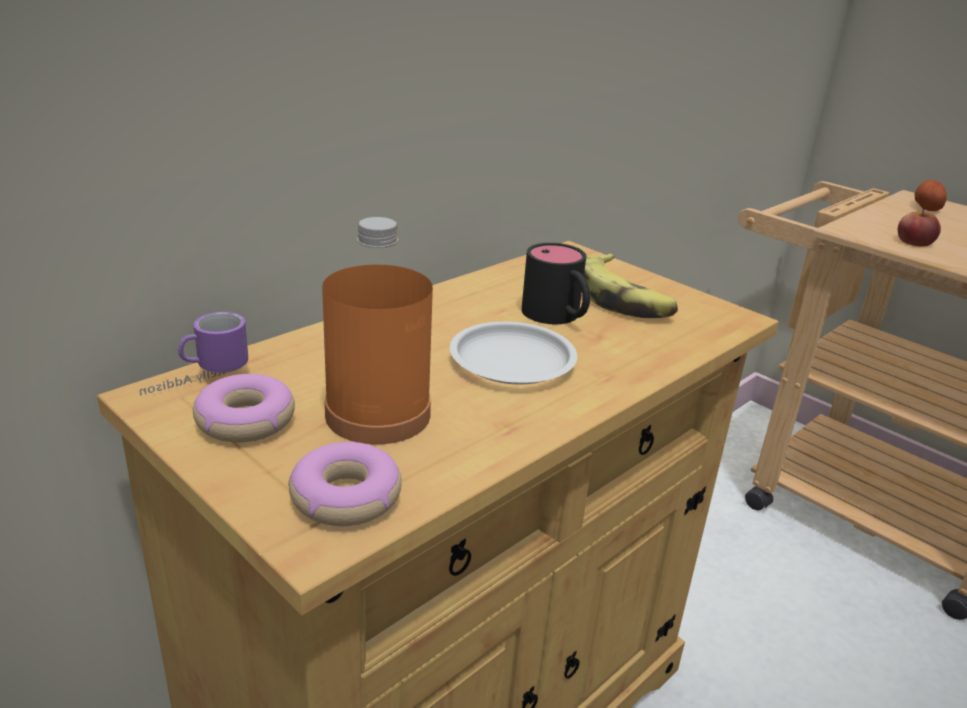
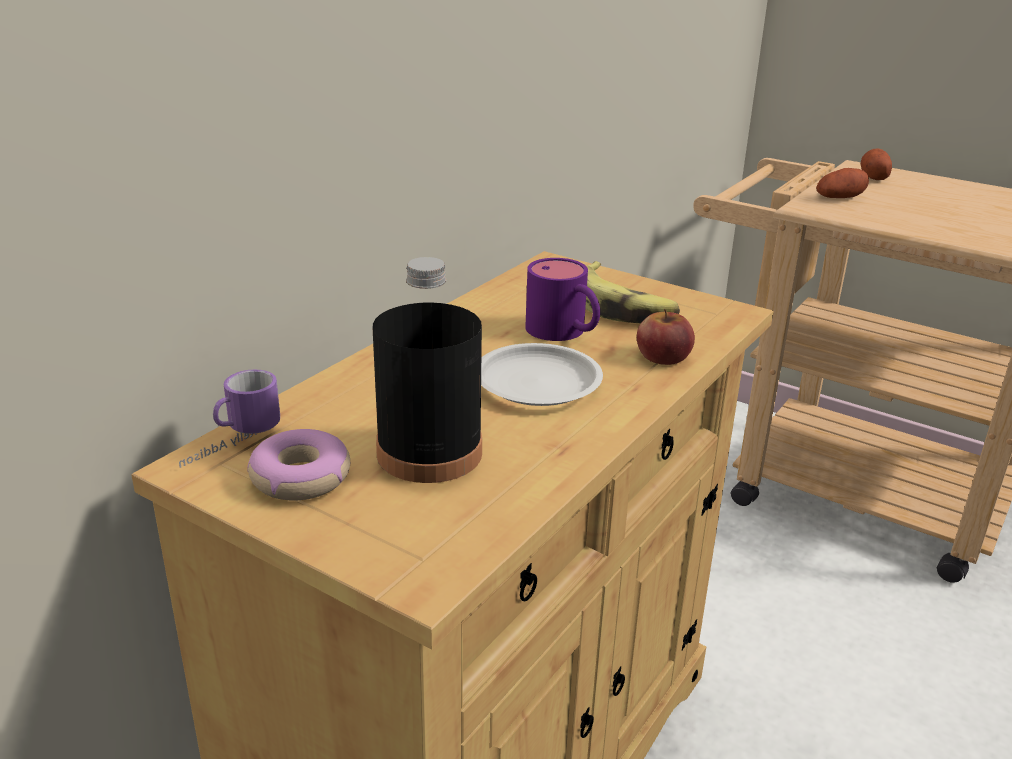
camera: 10 degrees left, 0 degrees up
donut [288,442,402,526] -> none
orange bottle [322,217,433,444] -> black bottle [373,257,482,483]
black mug [522,243,590,324] -> purple mug [525,258,600,341]
apple [898,208,941,247] -> apple moved to [637,309,695,365]
none -> potato [816,168,869,198]

